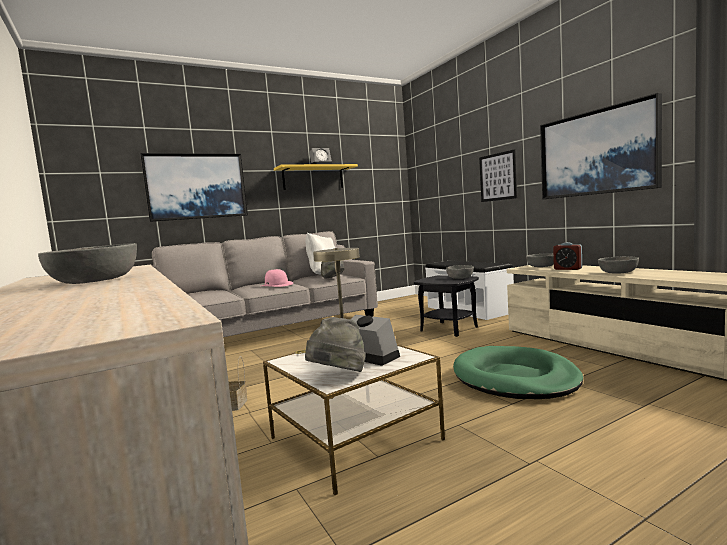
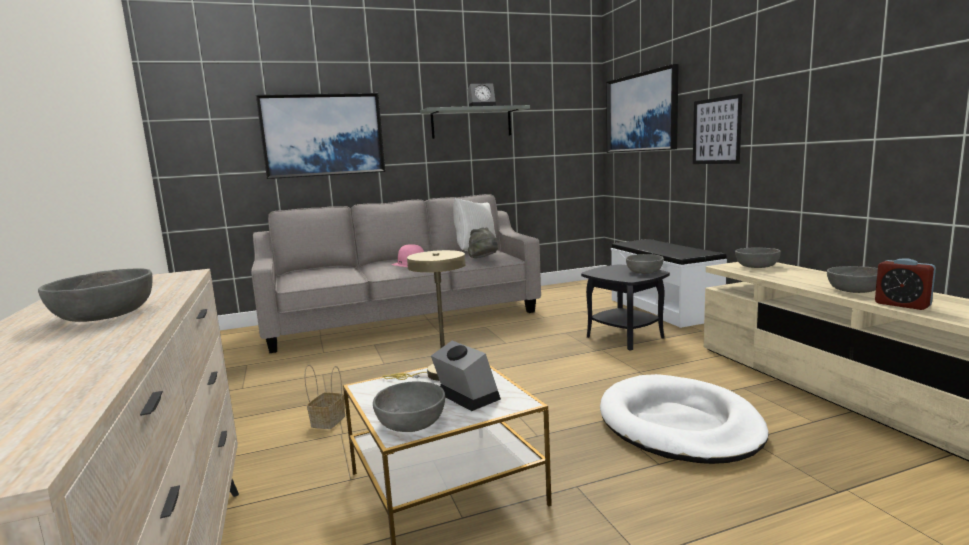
camera: 10 degrees right, 5 degrees up
yellow shelf [274,164,358,190] -> grey shelf [420,105,530,139]
grey hat [305,317,366,372] -> grey bowl [373,381,445,432]
green dog bed [453,346,583,399] -> white dog bed [600,374,769,464]
picture [540,93,662,199] -> picture moved to [606,64,679,153]
alarm clock [553,242,582,270] -> alarm clock moved to [875,258,936,310]

